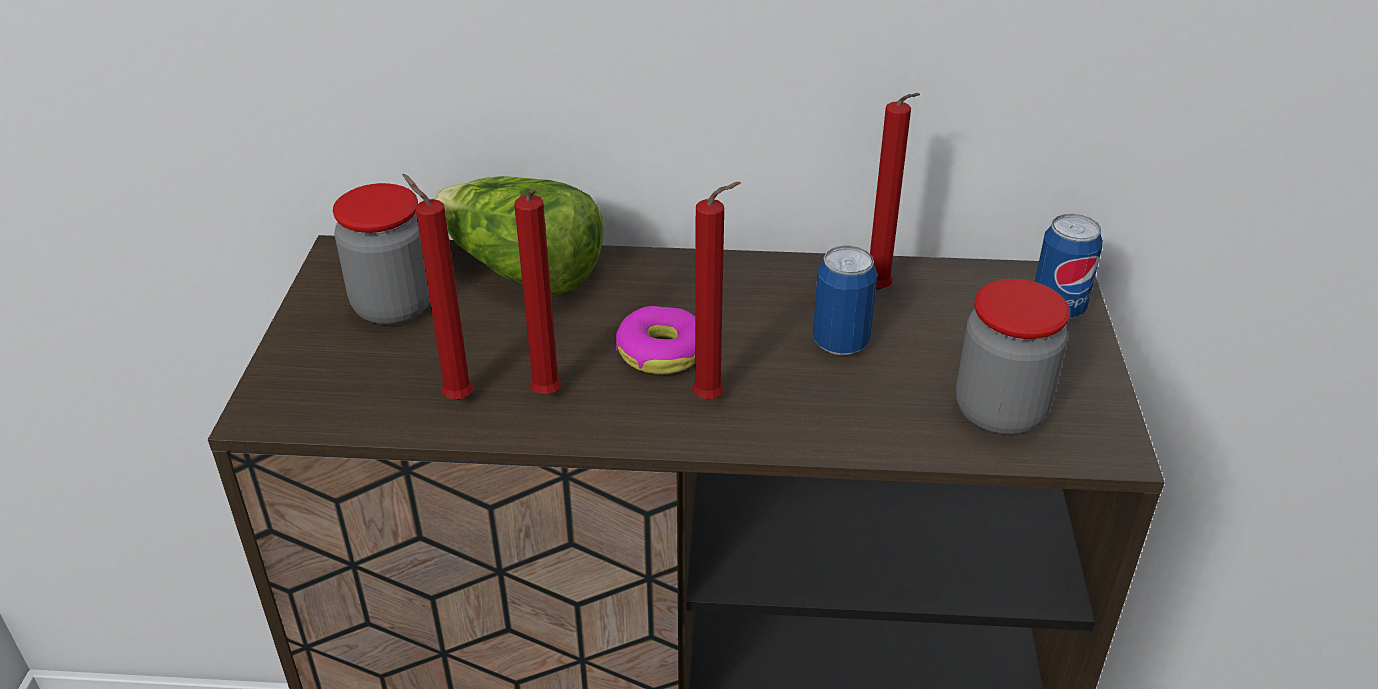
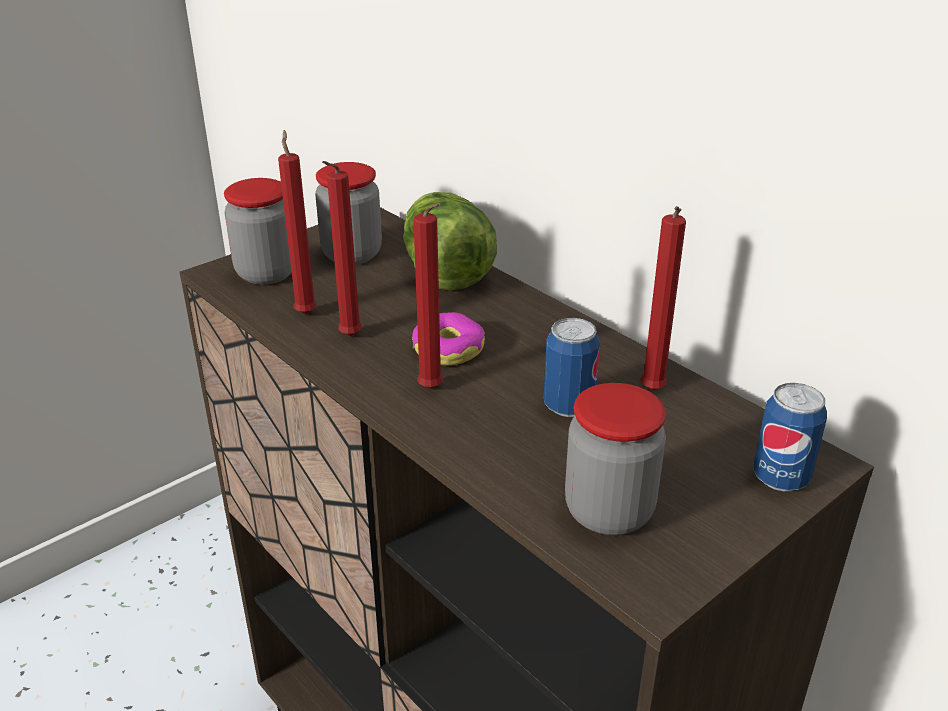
camera: 45 degrees right, 5 degrees down
none -> jar [224,178,292,285]

